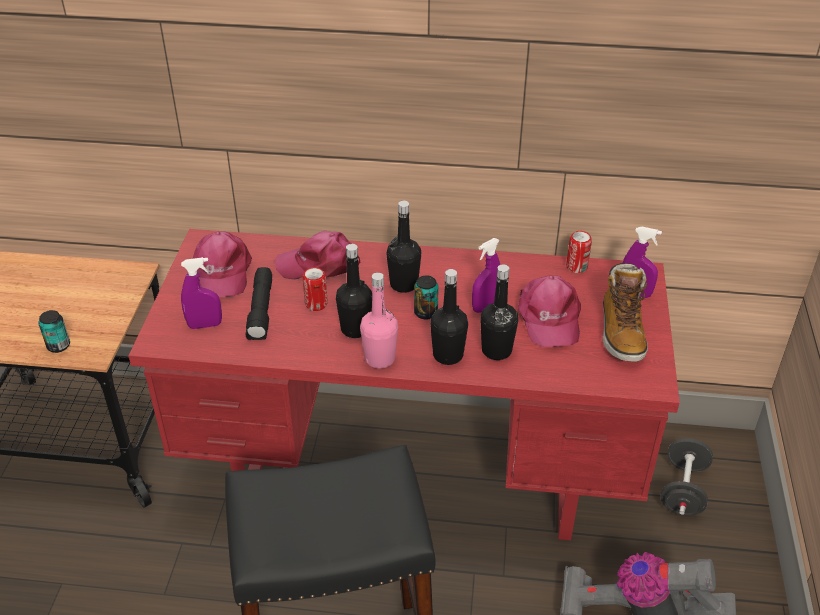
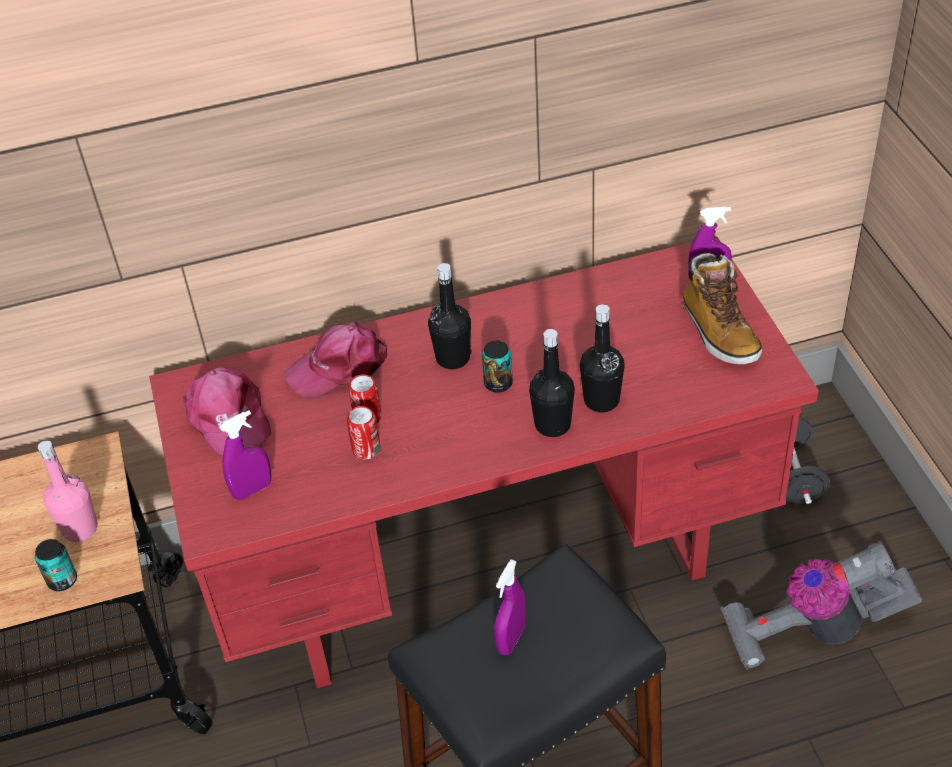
camera: 20 degrees left, 5 degrees up
black flashlight [246,267,272,340] -> none
black bottle [336,244,372,338] -> none
pink bottle [360,272,398,369] -> pink bottle moved to [38,441,98,542]
purple spray bottle [472,238,500,313] -> purple spray bottle moved to [494,559,526,655]
pink cap [518,275,581,347] -> none
can [566,231,592,273] -> can moved to [347,406,380,460]

